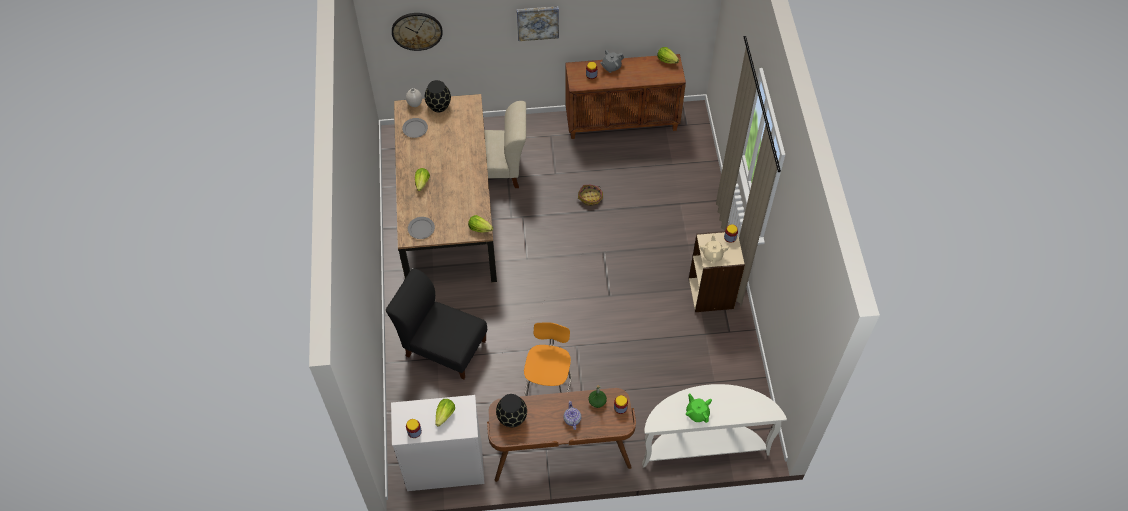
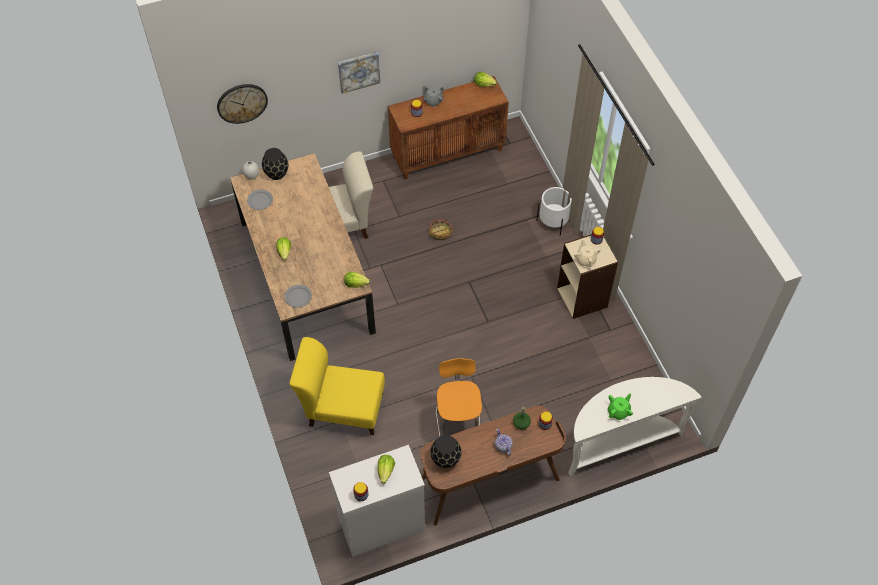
camera: 15 degrees left, 0 degrees up
black chair [386,268,487,380] -> yellow chair [290,337,385,435]
green teapot [686,394,712,423] -> green teapot turned 90 degrees clockwise [608,393,633,420]
none -> white planter [537,187,572,236]

